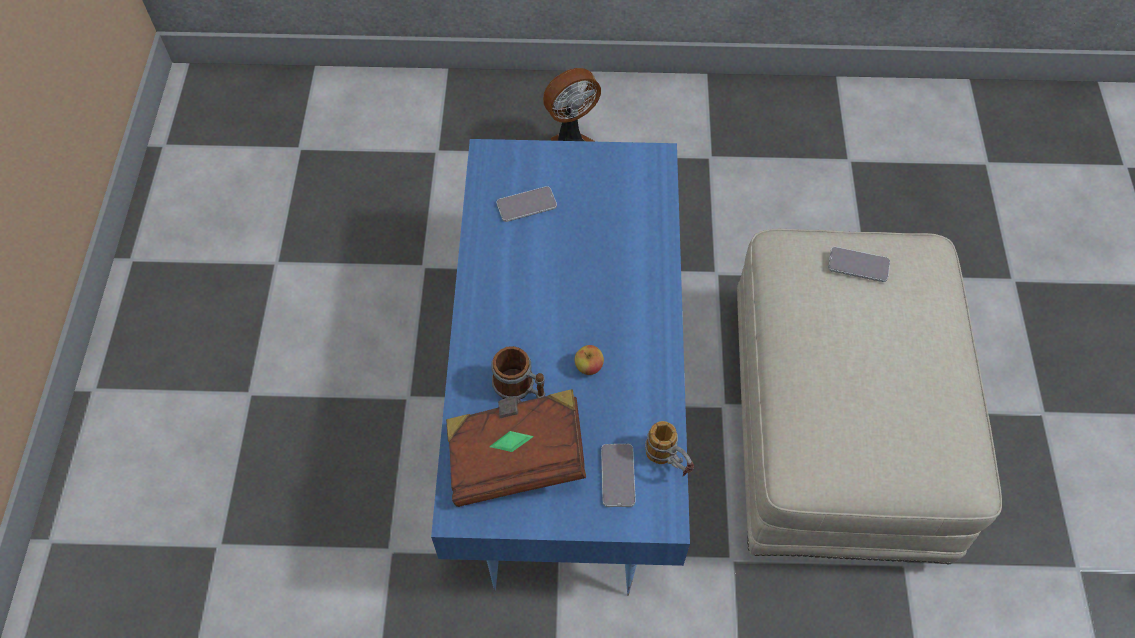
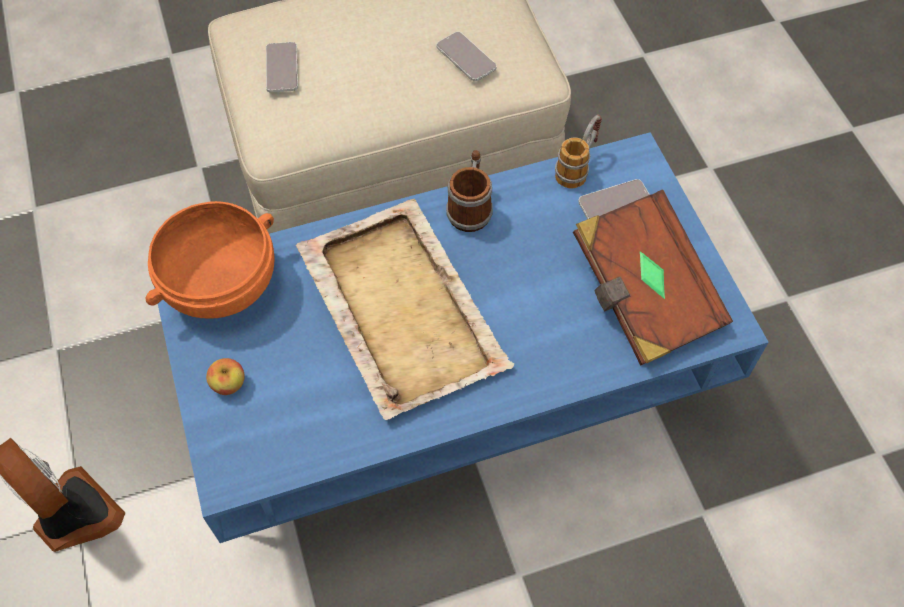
camera: 110 degrees left, 0 degrees up
mug [491,346,545,400] -> mug moved to [446,150,493,232]
phone [497,186,557,222] -> phone moved to [437,31,497,81]
apple [575,345,604,375] -> apple moved to [206,358,245,395]
none -> orange bowl [145,201,275,319]
none -> beige tray [296,199,514,420]

